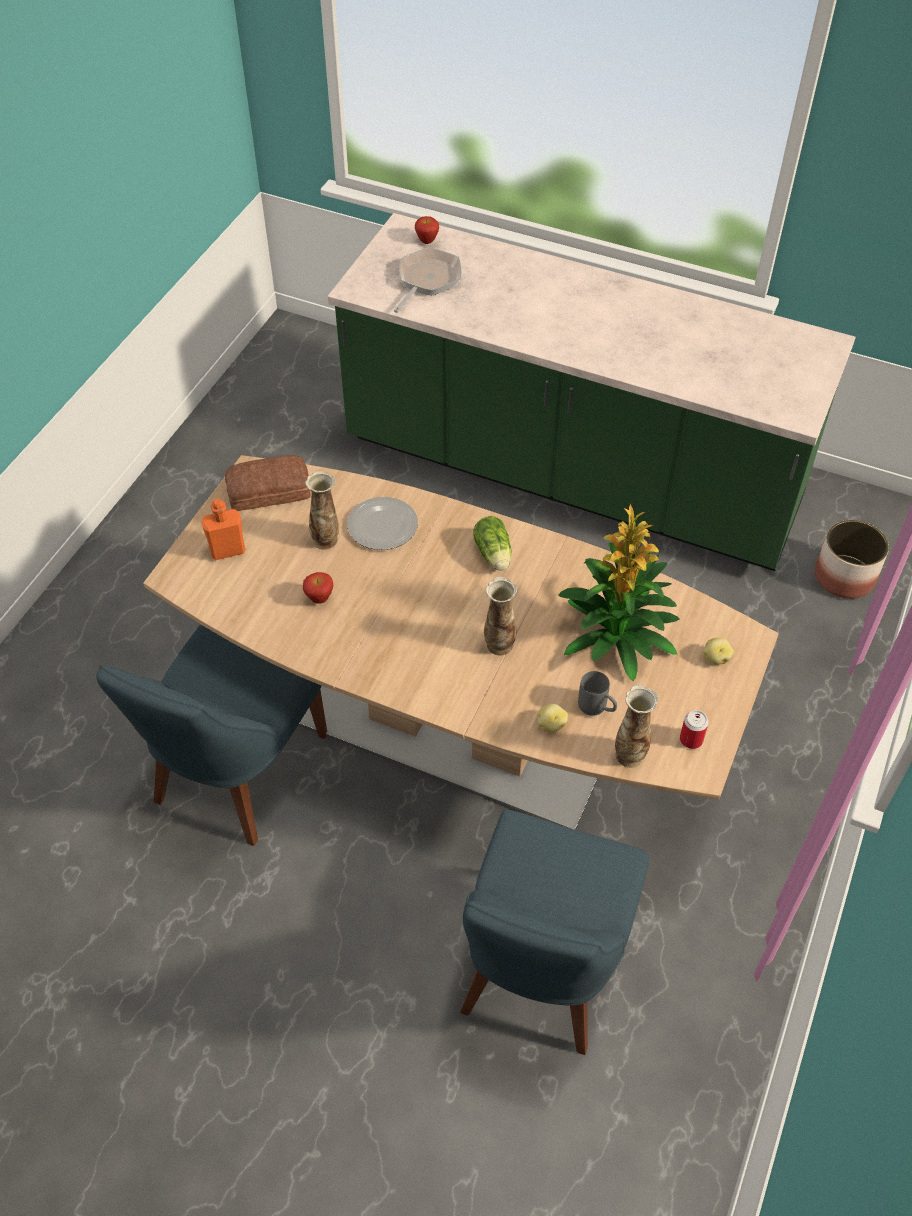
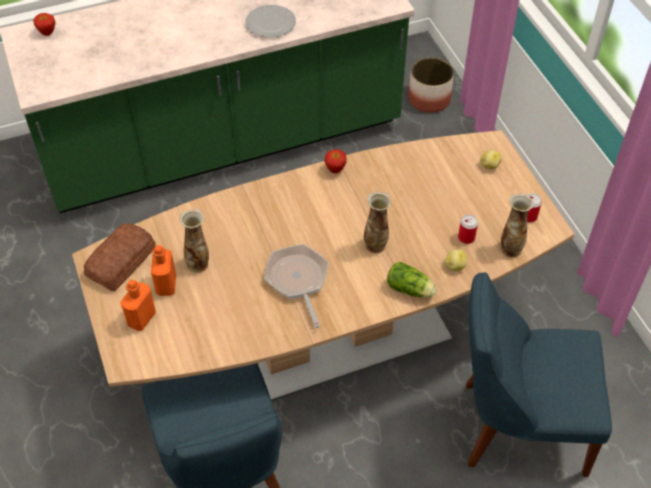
camera: 45 degrees left, 0 degrees up
apple [303,572,333,604] -> apple moved to [325,149,347,173]
plate [347,497,418,550] -> plate moved to [246,5,296,38]
frying pan [394,248,462,313] -> frying pan moved to [264,244,328,328]
blue chair [460,810,649,1055] -> blue chair turned 120 degrees clockwise [466,272,612,477]
lettuce [473,516,512,571] -> lettuce moved to [387,262,436,298]
potted plant [558,504,679,681] -> none
grey mug [578,671,617,716] -> can [458,215,478,244]
none -> orange bottle [151,245,176,296]

